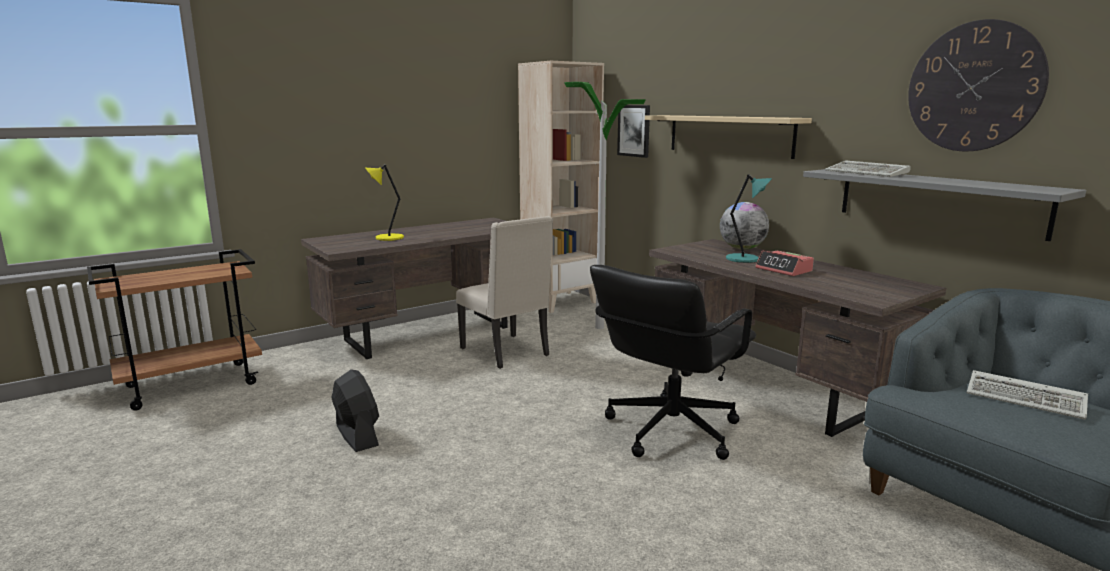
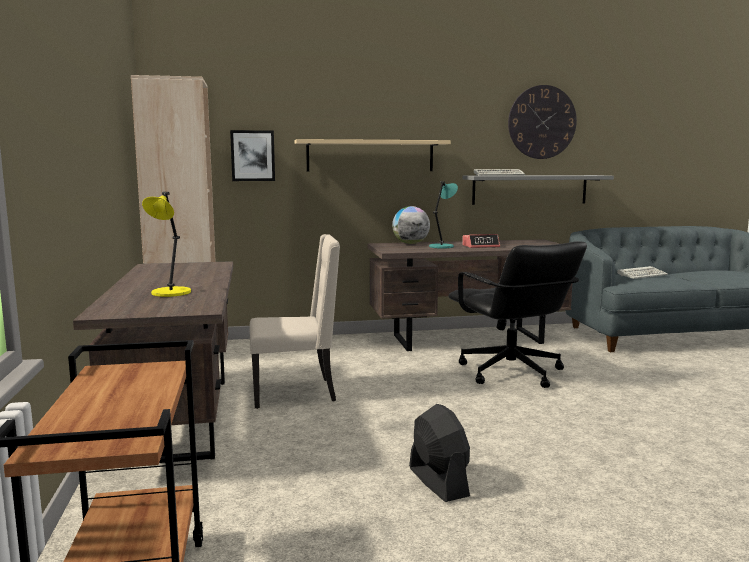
camera: 65 degrees left, 5 degrees down
black fan [331,369,379,452] -> black fan turned 75 degrees clockwise [409,404,470,502]
floor lamp [564,82,646,329] -> none

